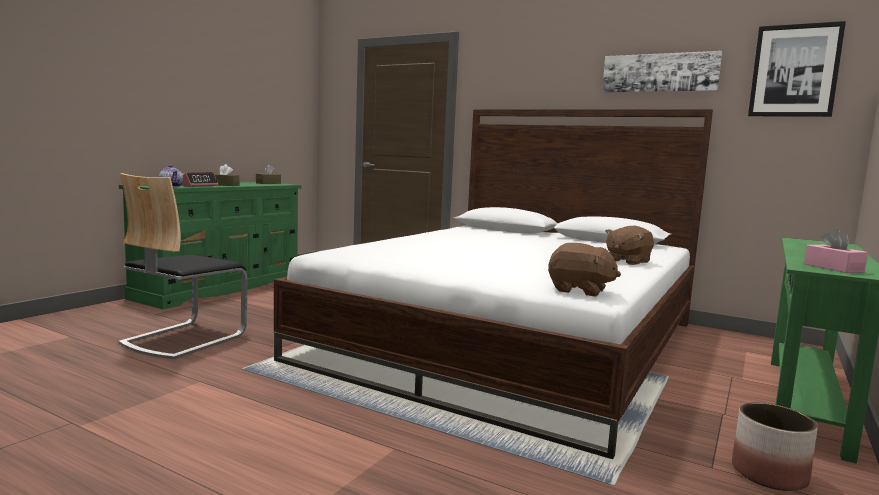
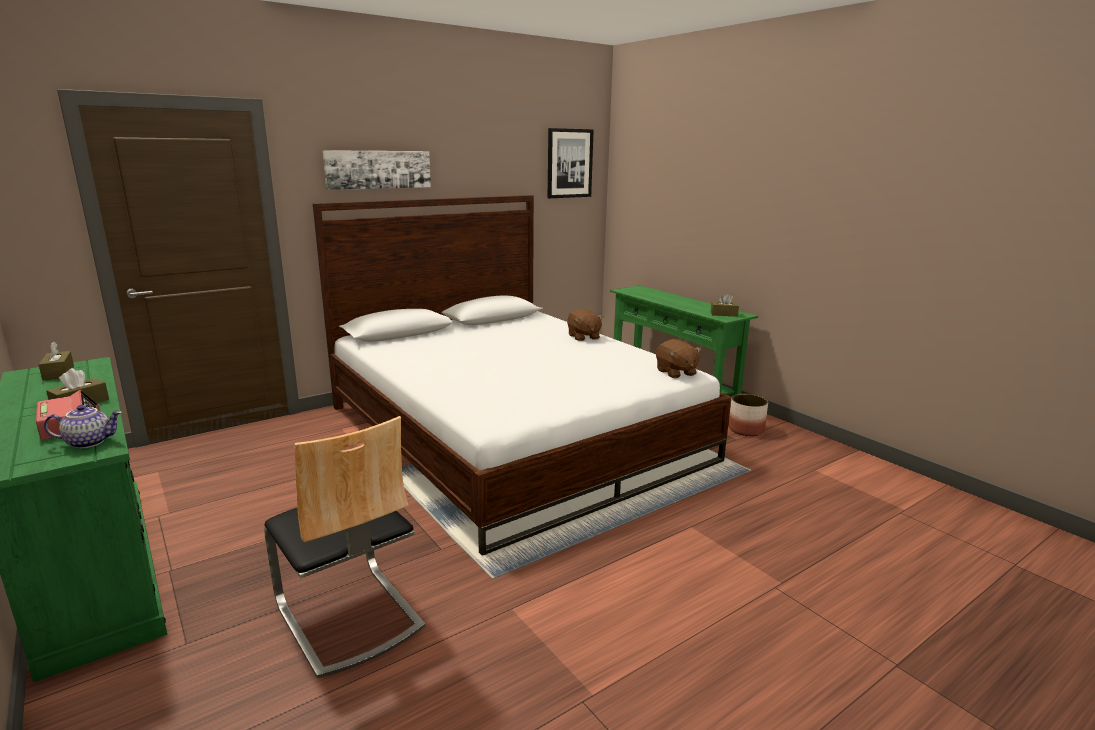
camera: 65 degrees left, 10 degrees up
brown plush toy [548,243,621,297] -> brown plush toy turned 105 degrees clockwise [656,339,702,378]
picture [602,51,722,93] -> picture moved to [323,150,431,190]
pink tissue box [804,229,868,273] -> brown tissue box [711,293,739,317]

